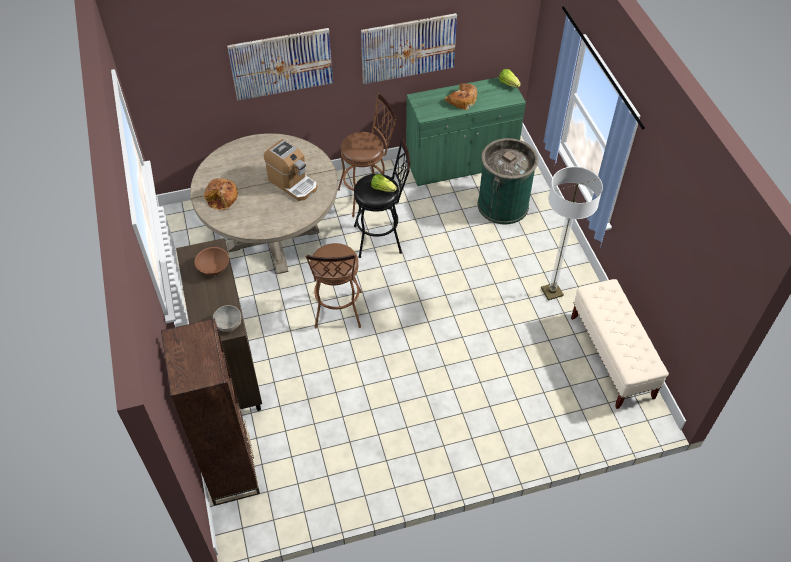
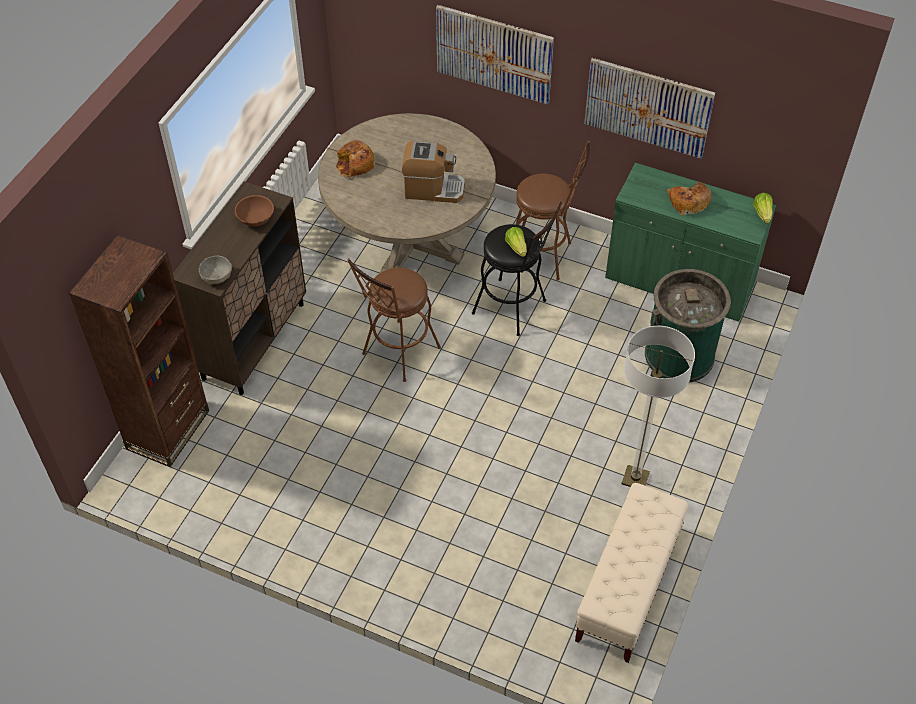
camera: 40 degrees right, 0 degrees up
coffee machine [264,139,317,201] -> coffee machine turned 75 degrees counterclockwise [402,141,465,203]

